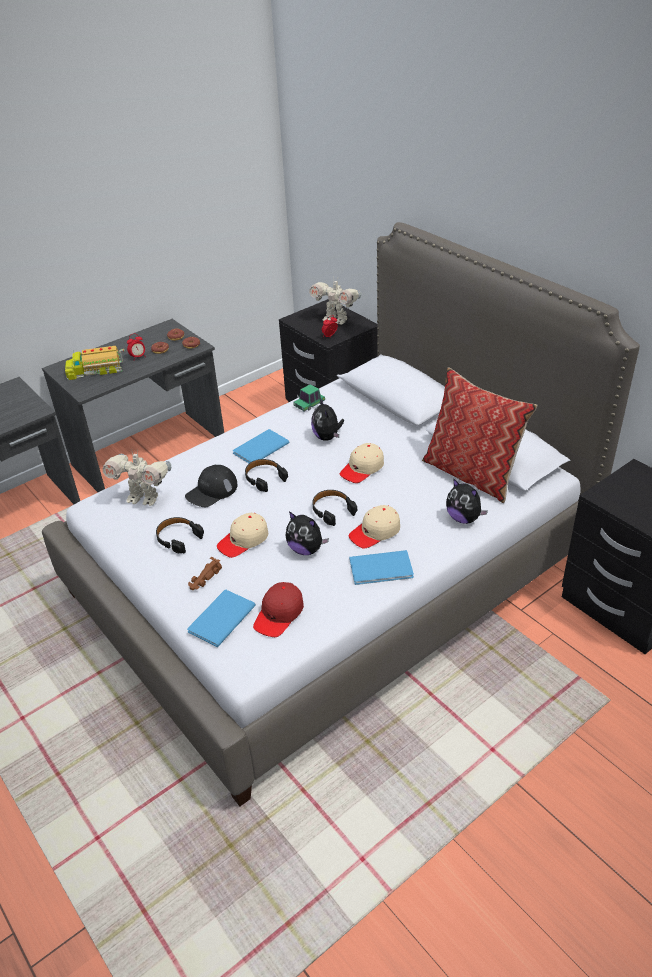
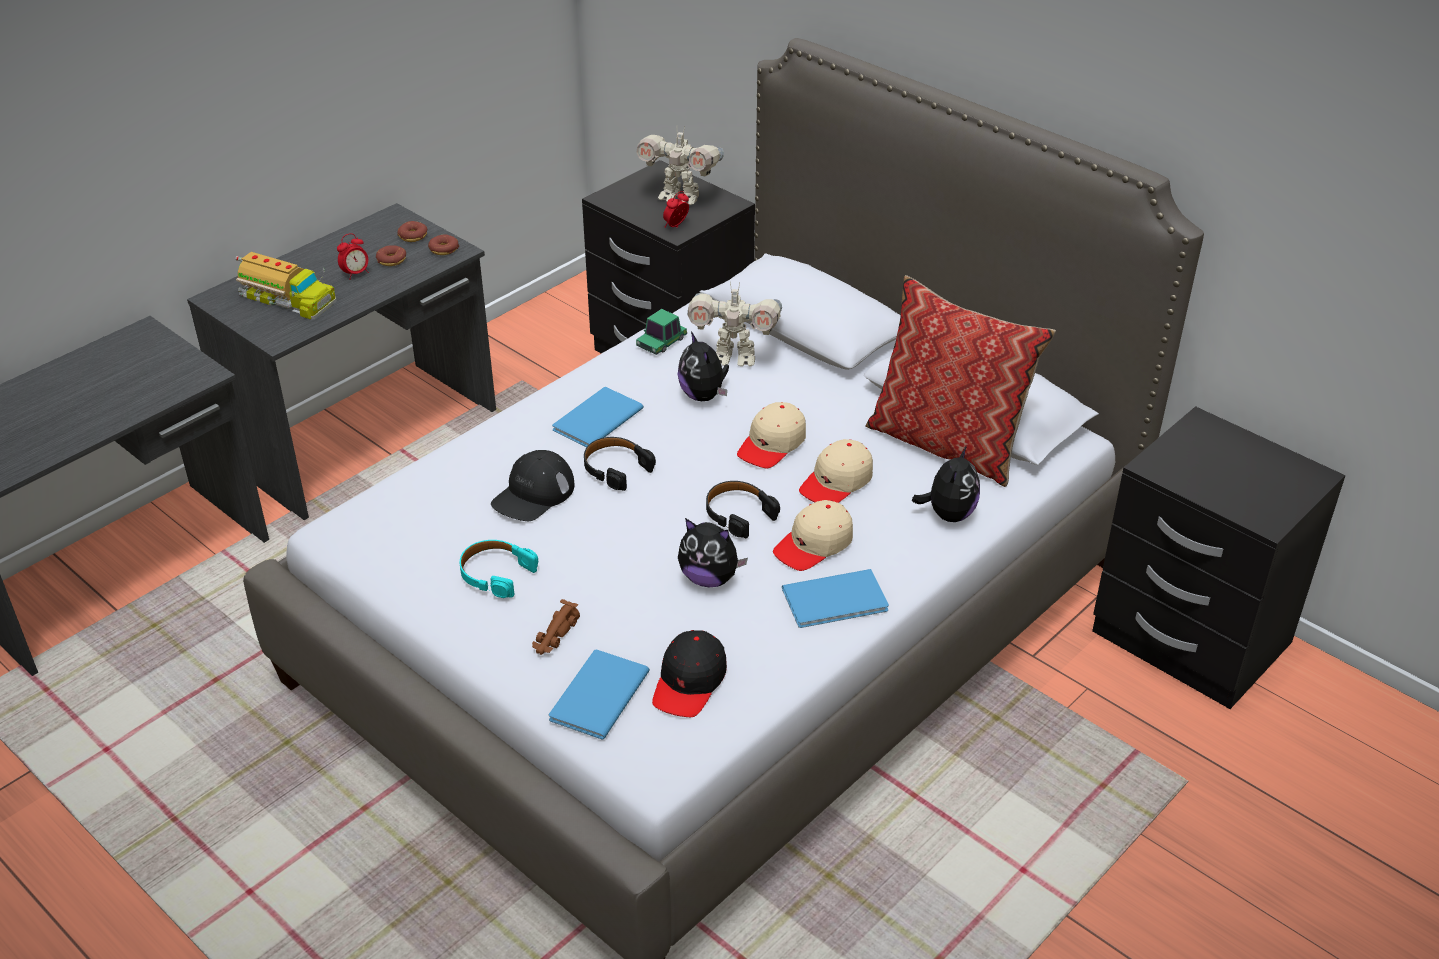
camera: 10 degrees left, 0 degrees up
toy truck [65,346,125,380] -> toy truck turned 135 degrees counterclockwise [235,252,337,320]
toy robot [103,449,171,506] -> toy robot moved to [688,282,782,366]
black headphones [156,517,204,553] -> turquoise headphones [460,540,538,598]
beige cap [217,513,268,558] -> beige cap moved to [799,439,873,503]
red cap [253,582,304,637] -> black cap [652,630,727,717]
plush toy [446,478,488,524] -> plush toy turned 105 degrees counterclockwise [912,446,980,522]

